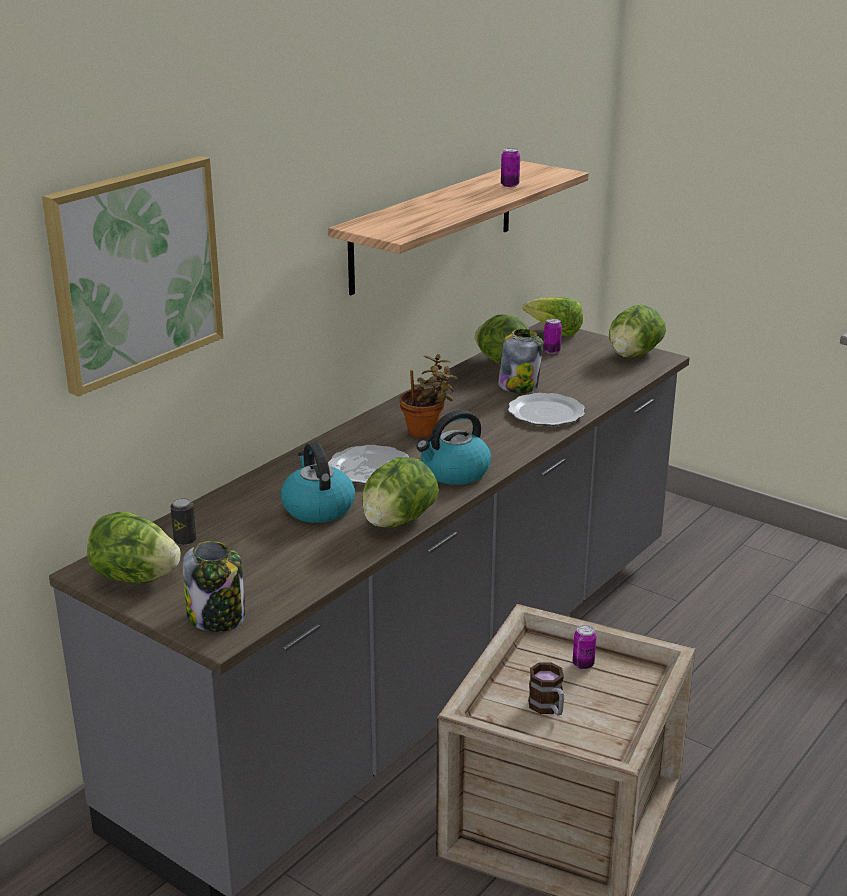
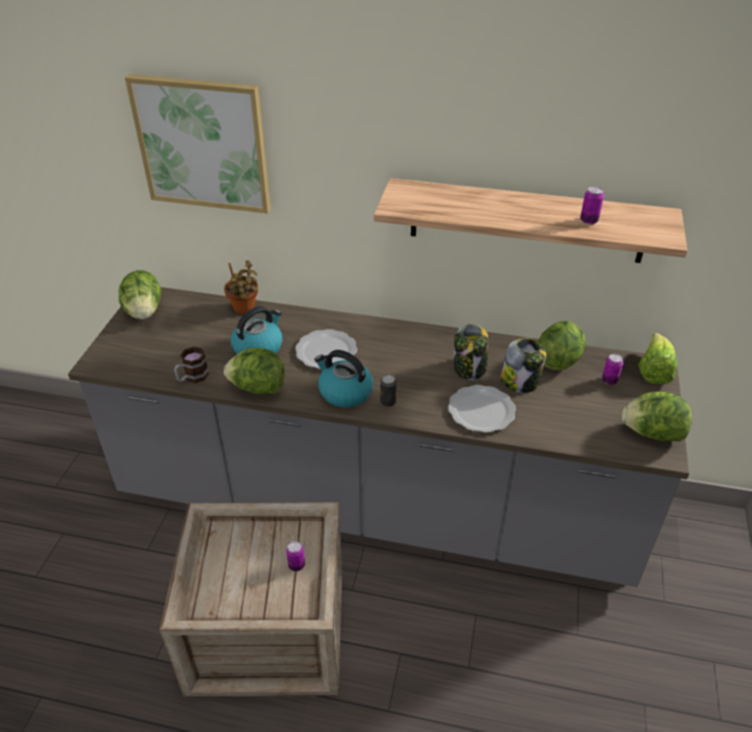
camera: 65 degrees right, 15 degrees up
can [170,498,196,546] -> can moved to [380,375,397,407]
jar [183,541,245,632] -> jar moved to [454,324,488,380]
potted plant [400,354,458,438] -> potted plant moved to [224,260,258,314]
mug [528,662,564,715] -> mug moved to [174,347,209,383]

